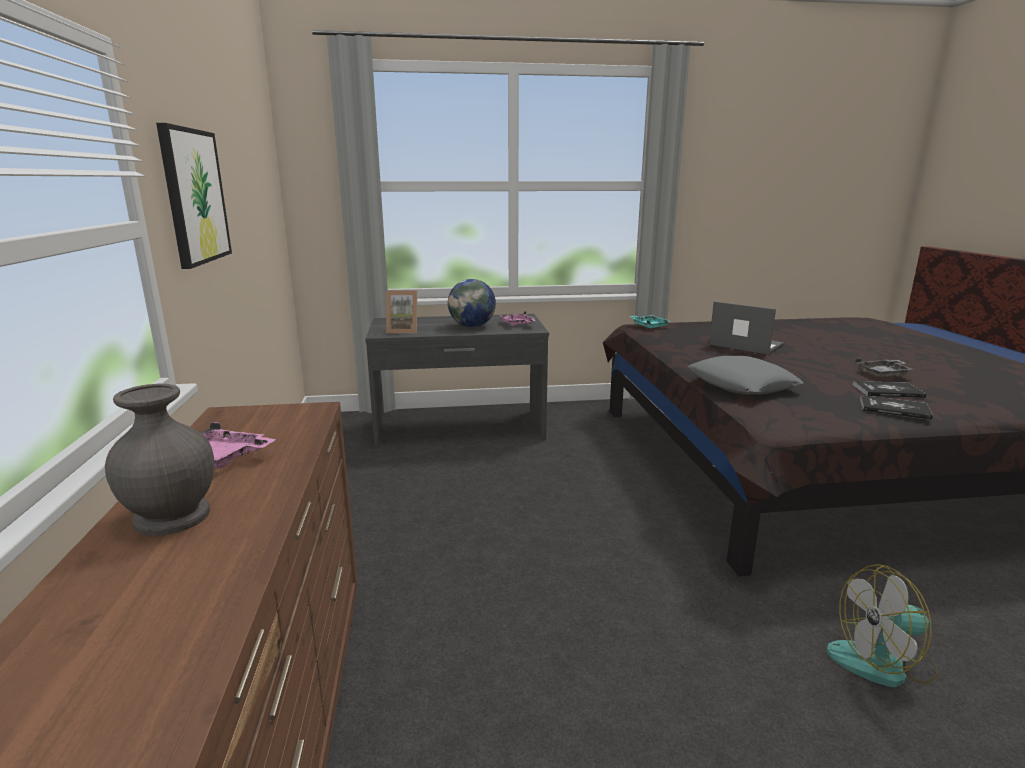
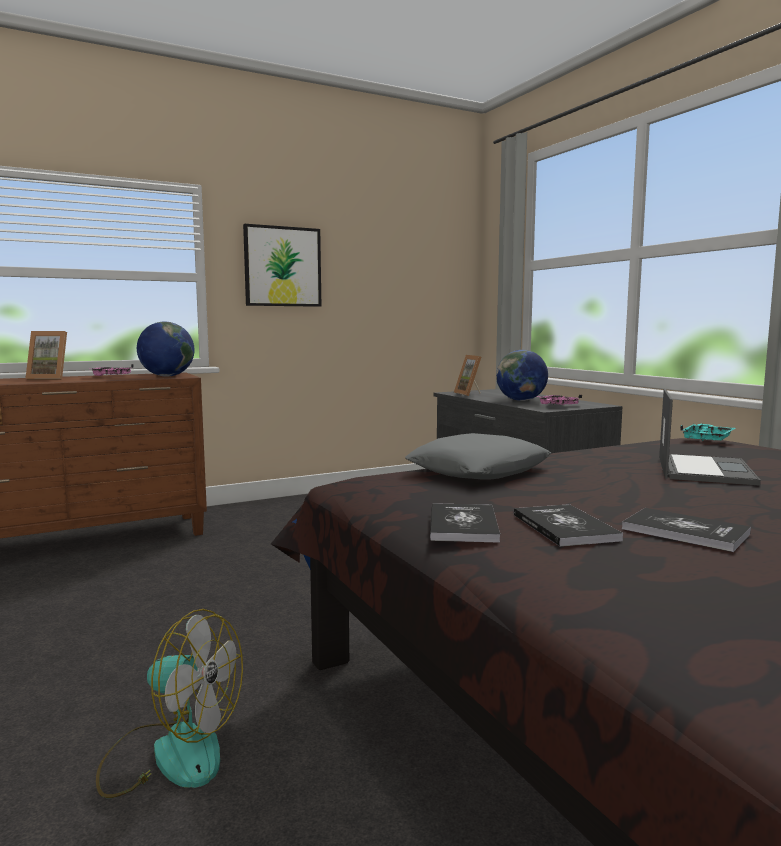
camera: 70 degrees right, 10 degrees down
grey vase [105,384,214,536] -> picture frame [25,331,67,380]
fan [826,564,939,687] -> fan turned 135 degrees clockwise [96,609,243,798]
grey tray [855,358,912,377] -> book [622,508,751,552]
none -> globe [137,322,194,377]

